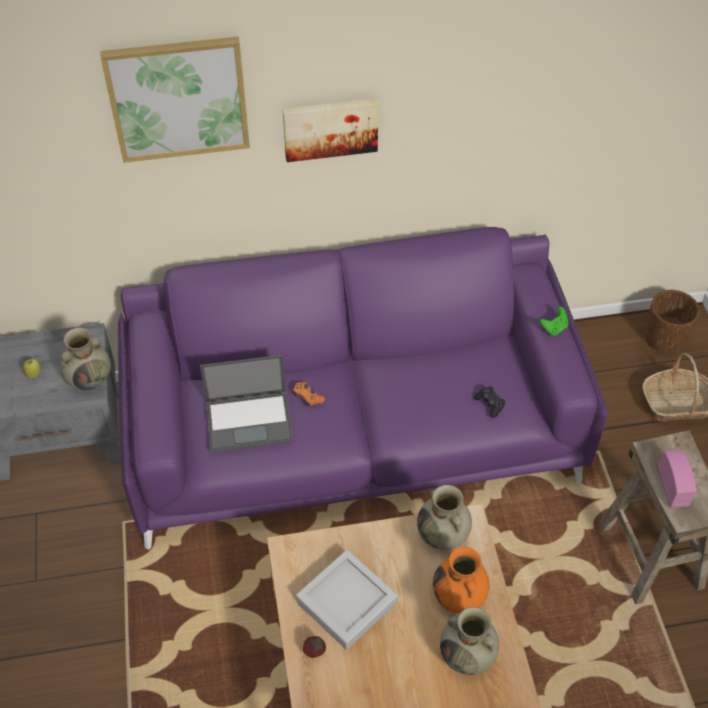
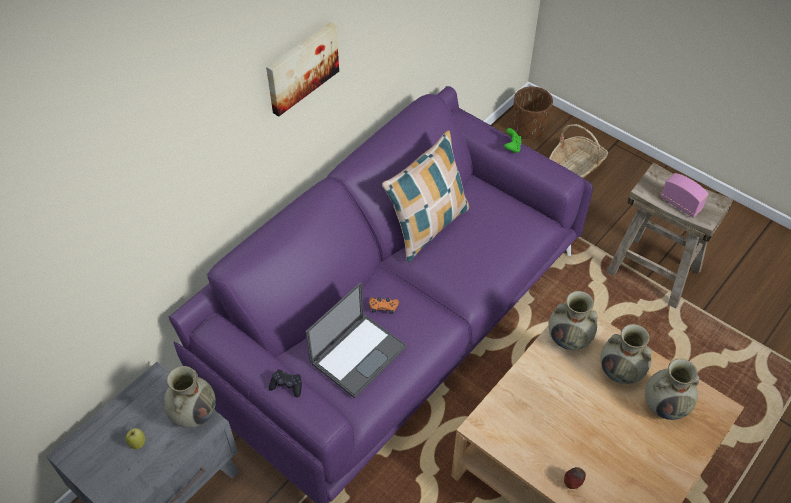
camera: 40 degrees left, 0 degrees up
picture [100,37,250,163] -> none
grey tray [296,550,398,650] -> none
orange vase [433,547,490,614] -> beige vase [600,324,652,384]
black game controller [474,386,505,418] -> black game controller moved to [269,370,302,397]
none -> pillow [382,130,469,263]

